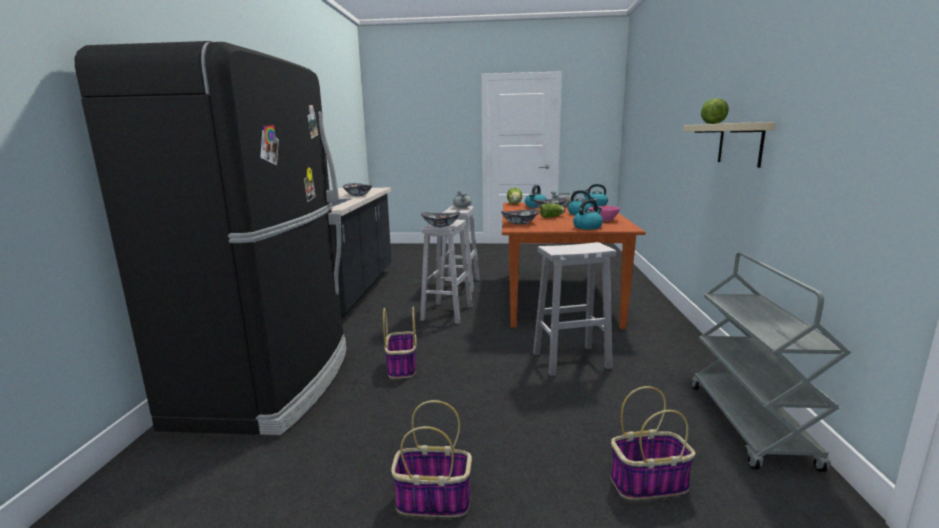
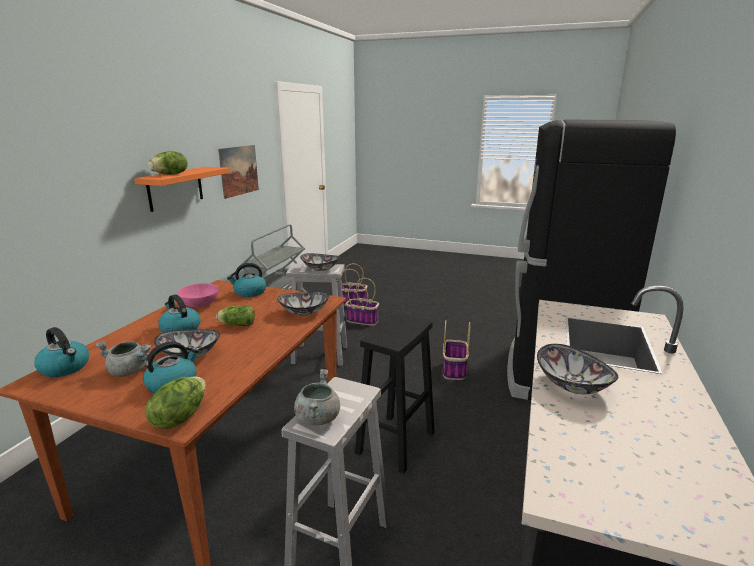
camera: 165 degrees left, 5 degrees up
basket [391,400,472,517] -> basket moved to [345,278,379,326]
white stool [420,220,473,324] -> black stool [355,314,435,473]
bowl [421,212,460,227] -> bowl moved to [301,253,340,271]
beige shelf [683,122,775,168] -> orange shelf [134,167,230,212]
none -> picture [218,145,259,199]

